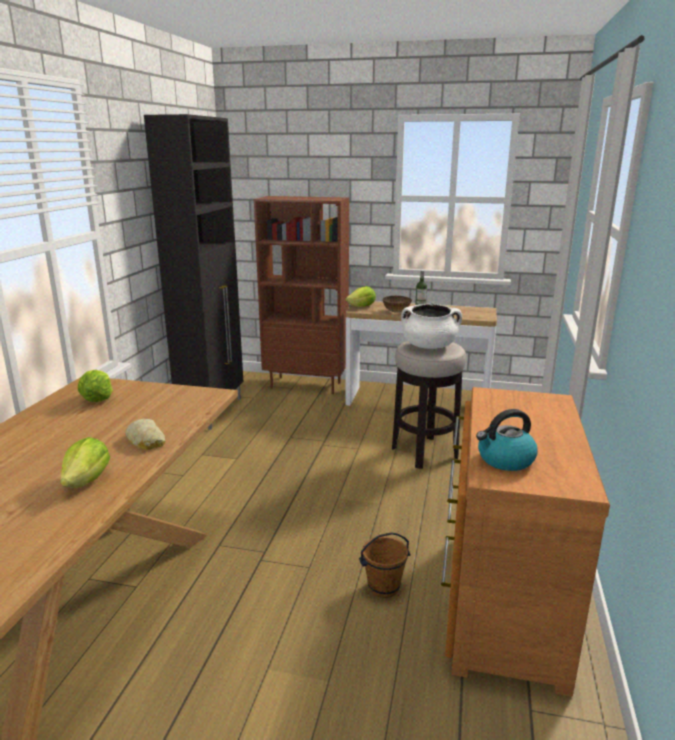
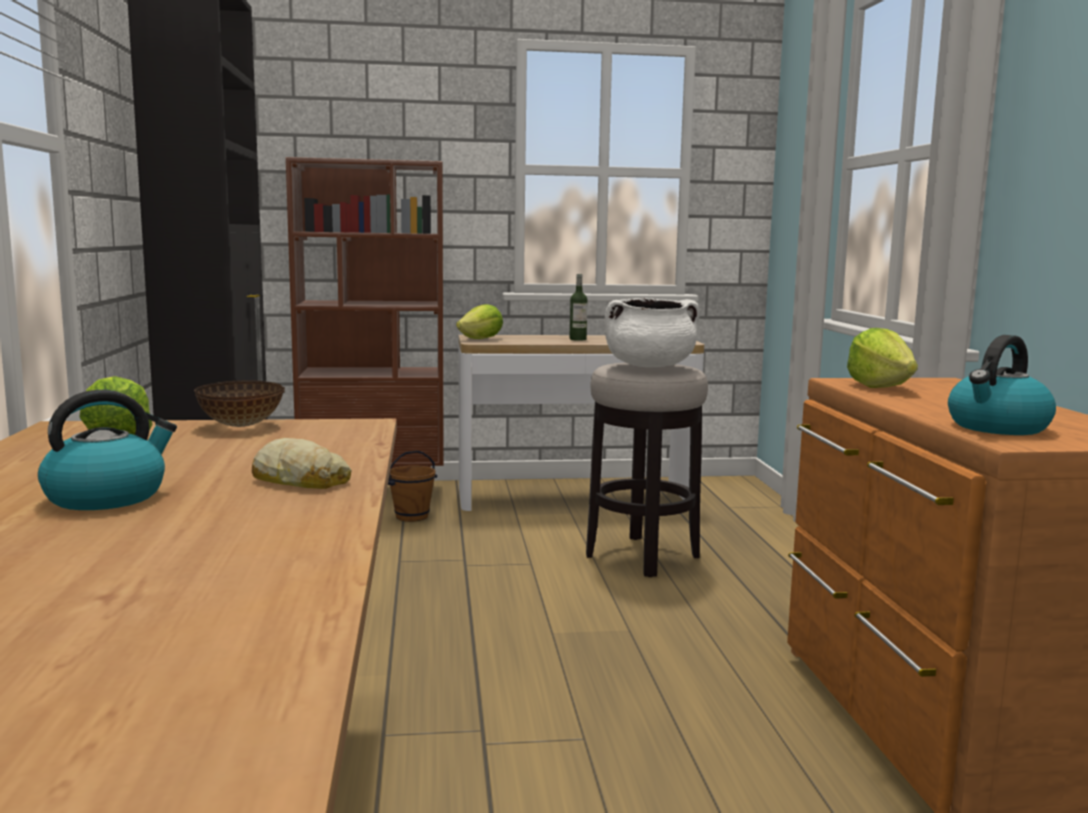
camera: 20 degrees left, 10 degrees down
lettuce [60,437,110,488] -> lettuce moved to [847,328,918,388]
brown bucket [359,532,410,598] -> brown bucket moved to [388,450,437,522]
bowl [383,296,412,313] -> bowl moved to [194,380,285,427]
none -> kettle [38,390,177,510]

